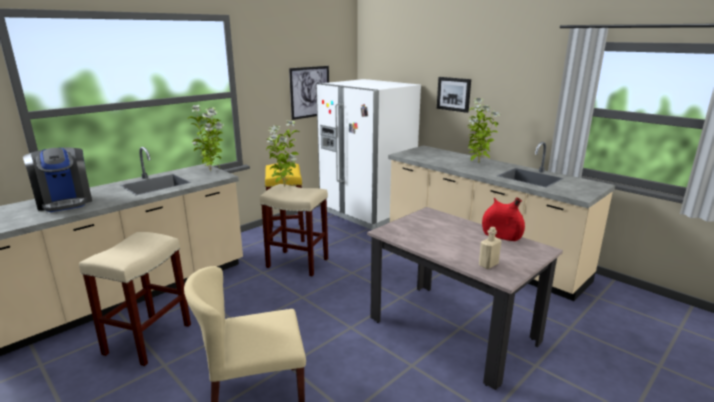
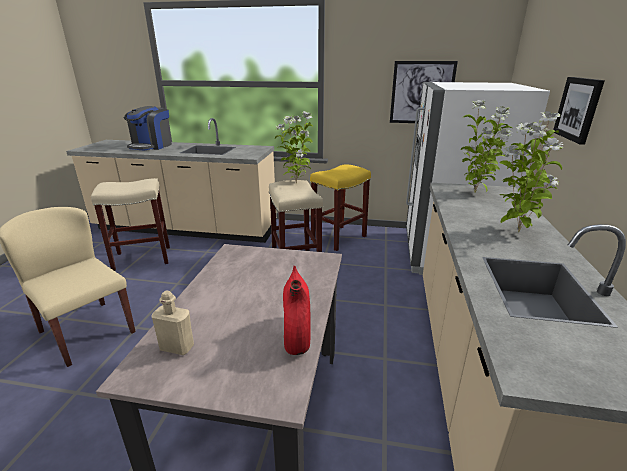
camera: 55 degrees right, 5 degrees up
potted plant [188,105,224,171] -> potted plant moved to [460,100,512,192]

